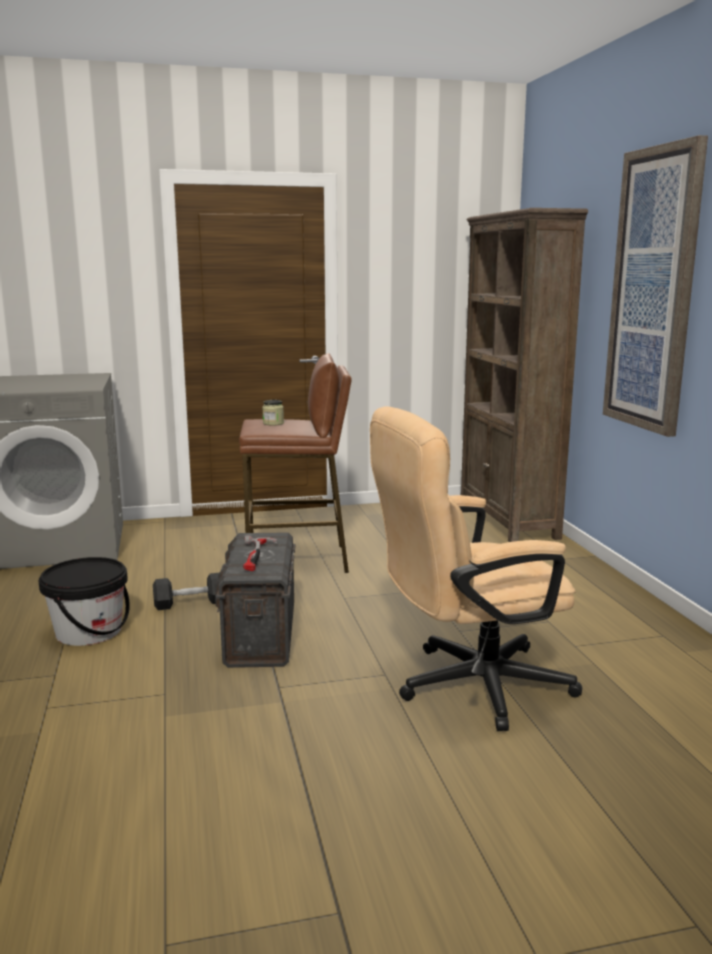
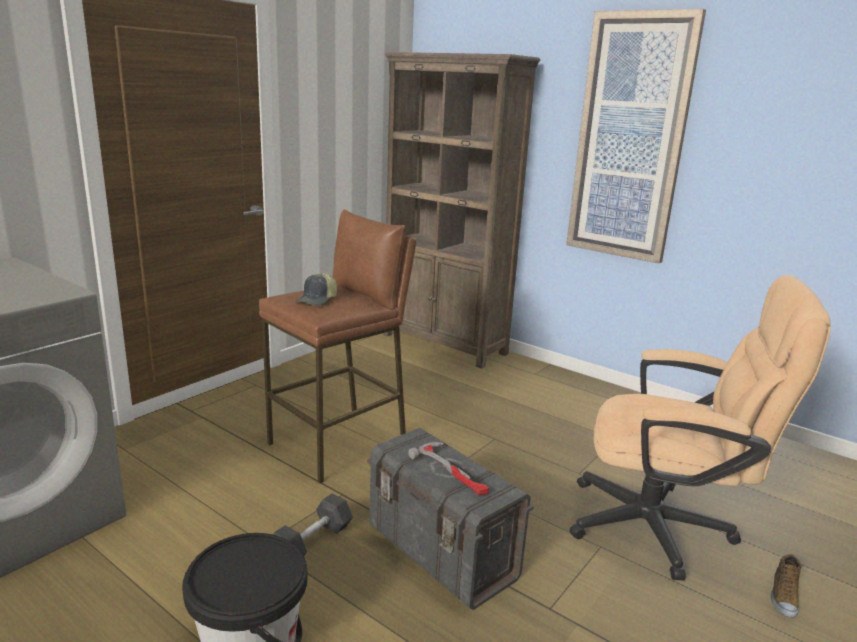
camera: 40 degrees left, 5 degrees up
jar [262,400,284,426] -> cap [295,272,337,306]
beige office chair [370,406,582,731] -> beige office chair turned 105 degrees counterclockwise [570,275,831,580]
none -> shoe [771,554,801,618]

